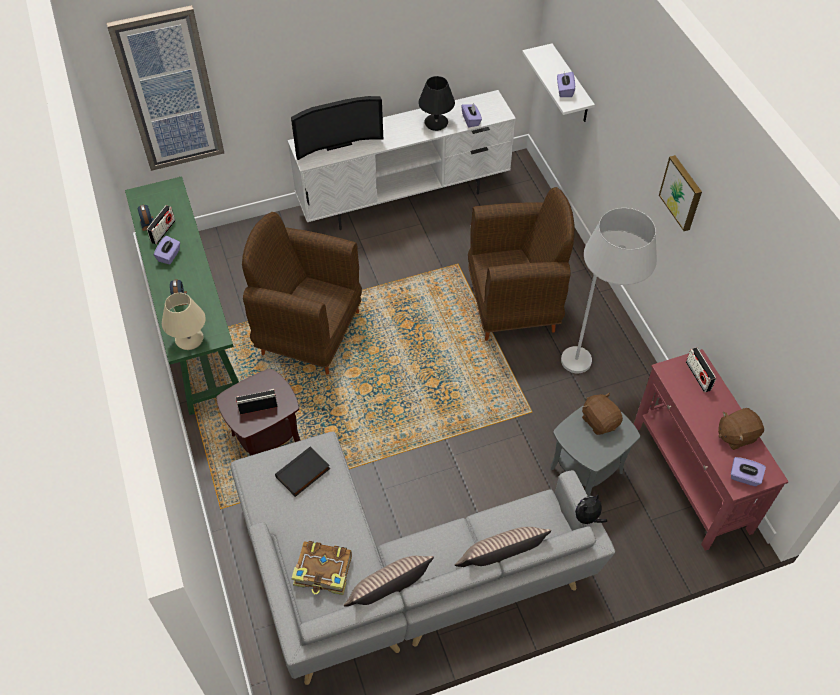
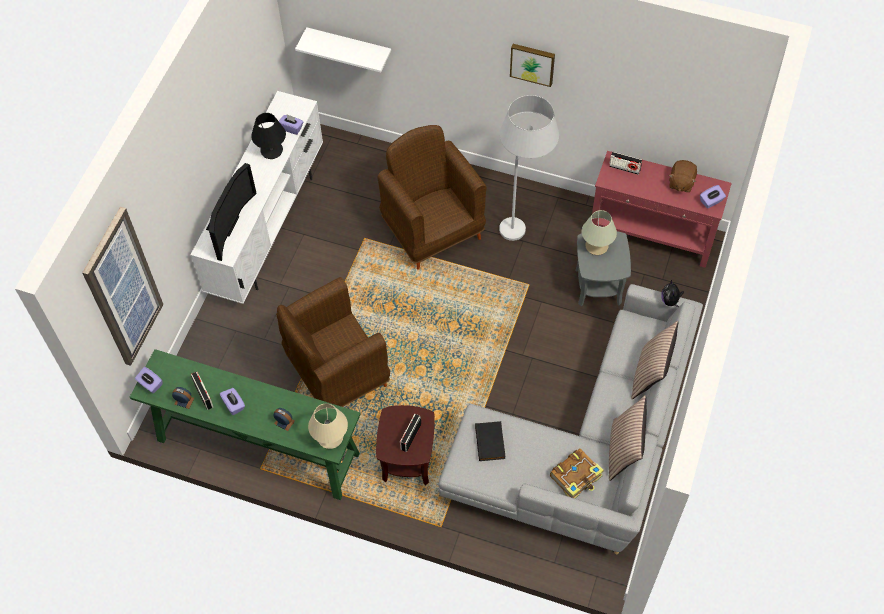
camera: 50 degrees left, 5 degrees up
brown armchair [468,187,575,341] -> brown armchair turned 60 degrees counterclockwise [377,125,487,270]
purple tissue box [557,71,575,97] -> purple tissue box moved to [135,367,162,393]
brown plush toy [582,392,623,435] -> beige table lamp [582,210,617,255]

